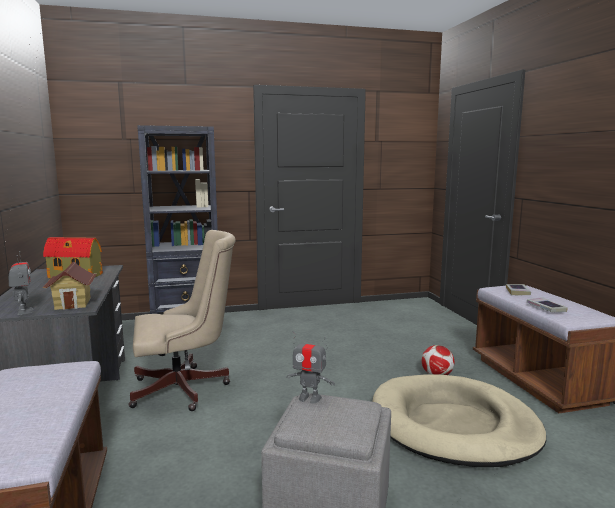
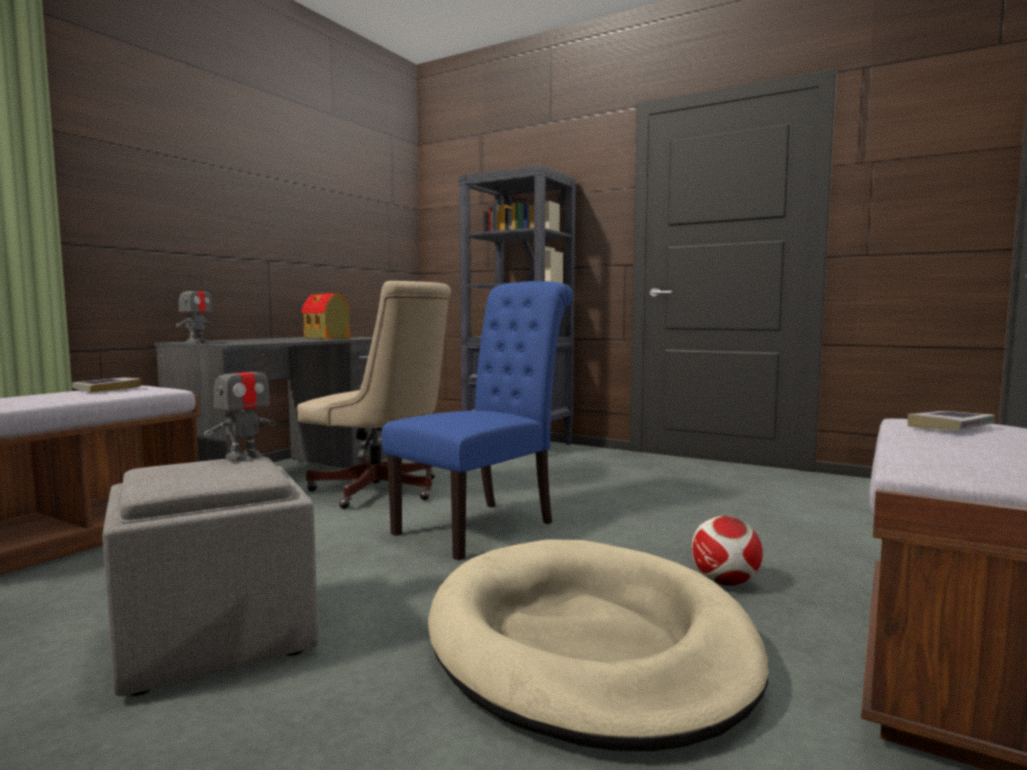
camera: 45 degrees right, 5 degrees down
toy house [42,262,96,310] -> none
toy robot [286,331,335,404] -> toy robot turned 120 degrees counterclockwise [204,354,276,461]
book [527,297,568,312] -> book moved to [72,378,141,392]
none -> blue chair [382,281,573,560]

